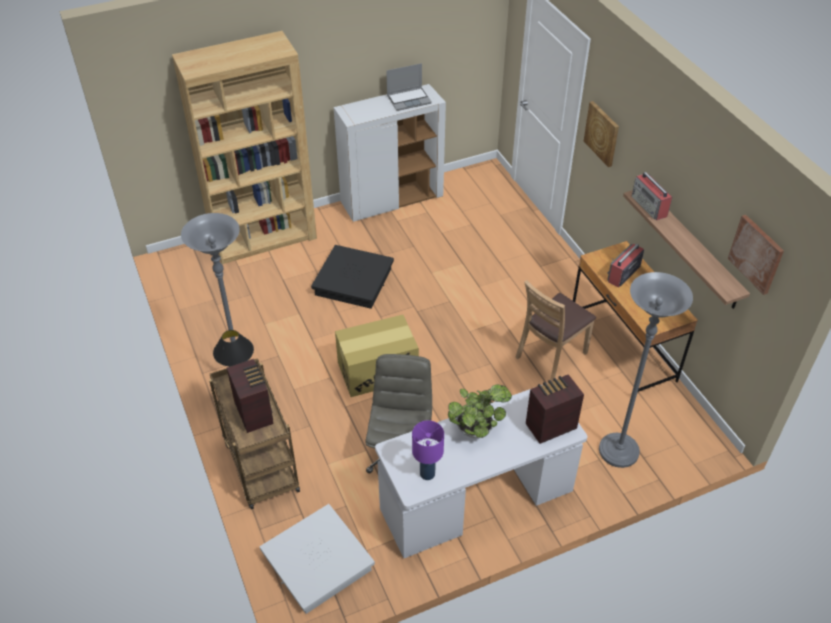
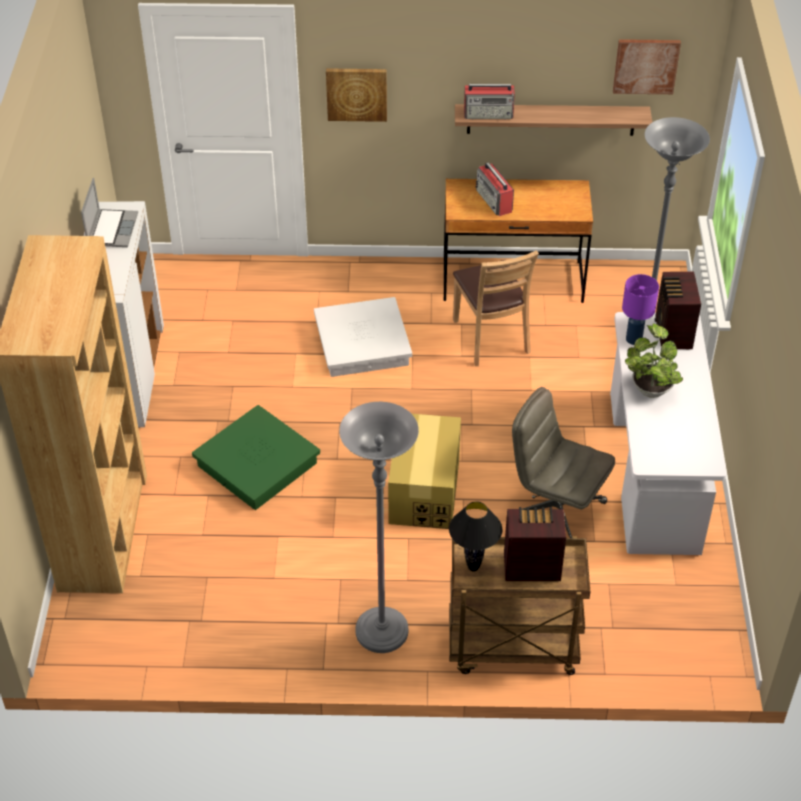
camera: 65 degrees left, 0 degrees up
white storage box [260,504,375,614] -> white storage box moved to [314,297,412,377]
black storage box [311,245,394,309] -> green storage box [192,405,320,510]
purple table lamp [412,420,444,480] -> purple table lamp moved to [622,274,659,345]

